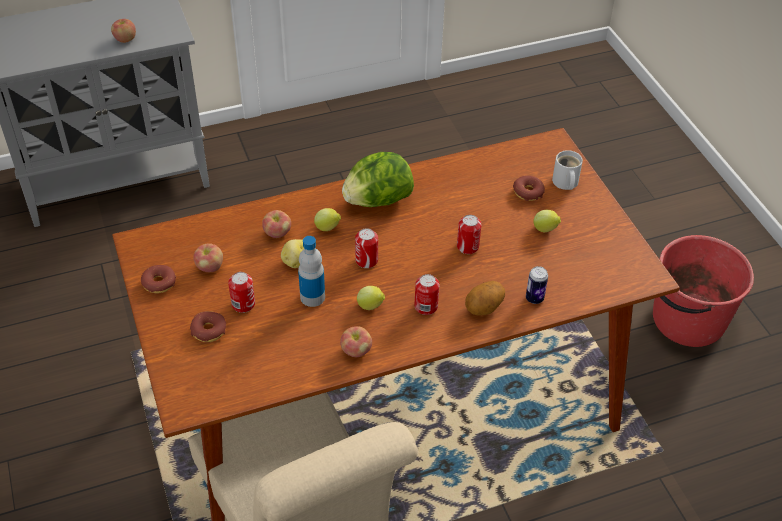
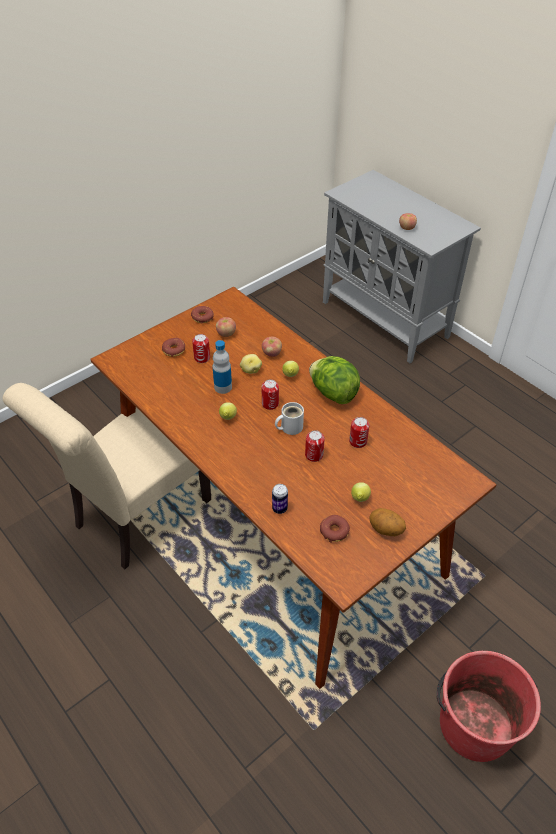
camera: 70 degrees right, 0 degrees up
apple [340,326,372,357] -> none
can [414,274,440,315] -> can moved to [349,417,370,448]
potato [465,281,505,316] -> potato moved to [369,508,406,536]
donut [513,176,545,201] -> donut moved to [320,515,350,543]
white mug [552,150,583,190] -> white mug moved to [275,402,304,435]

